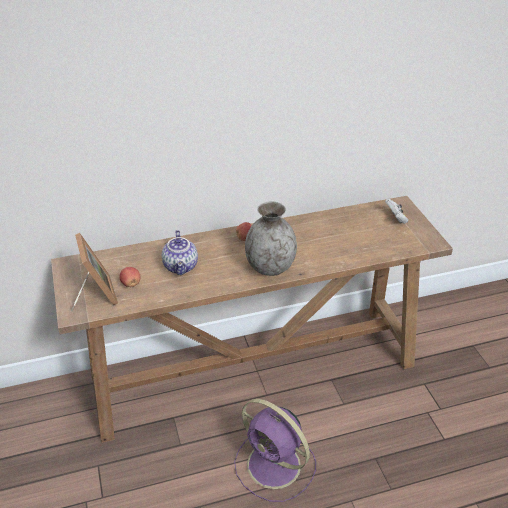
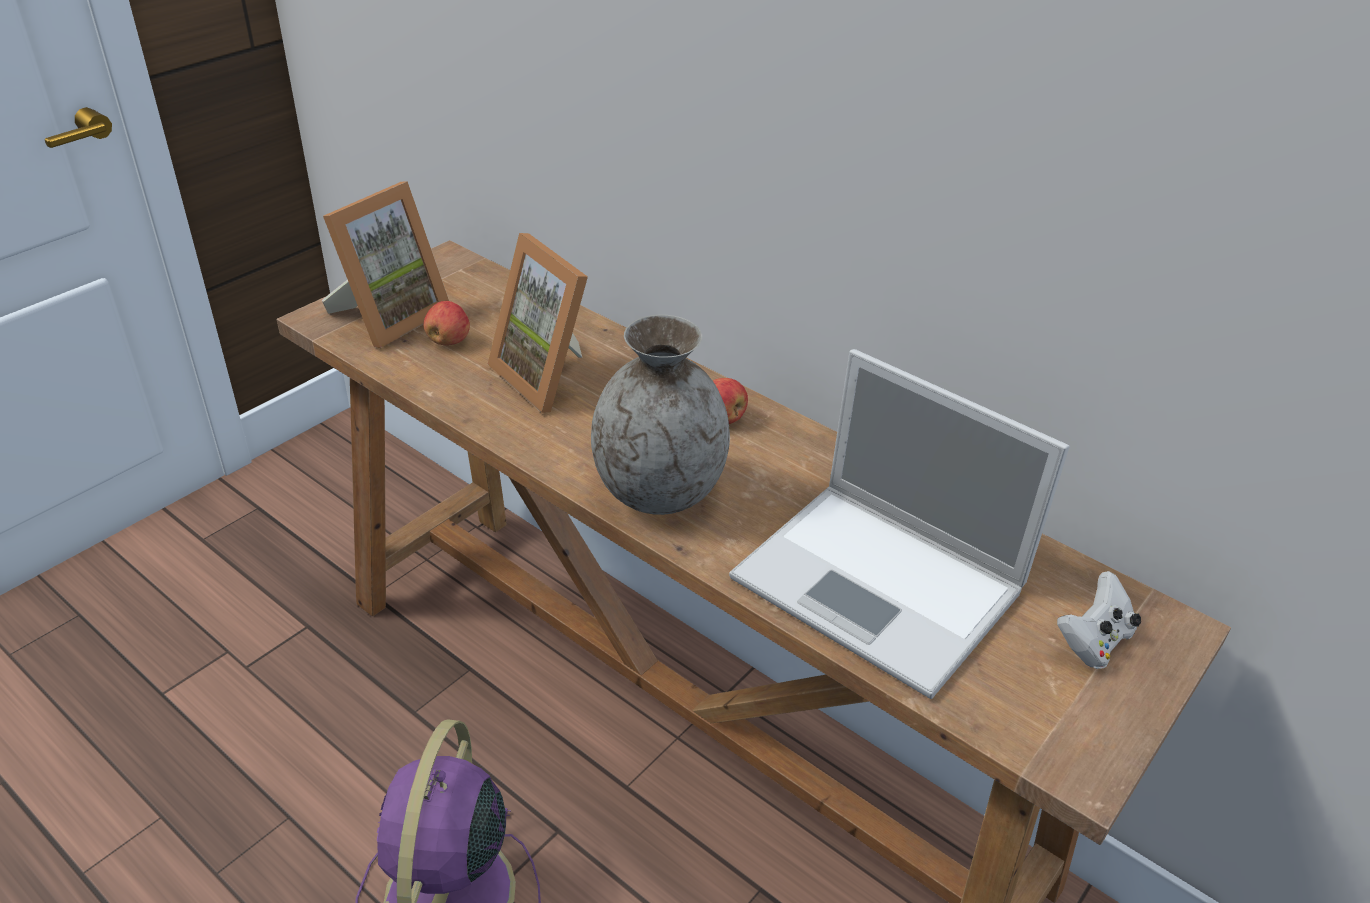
camera: 55 degrees right, 0 degrees up
teapot [162,230,198,275] -> picture frame [488,233,588,413]
none -> laptop [729,349,1070,699]

